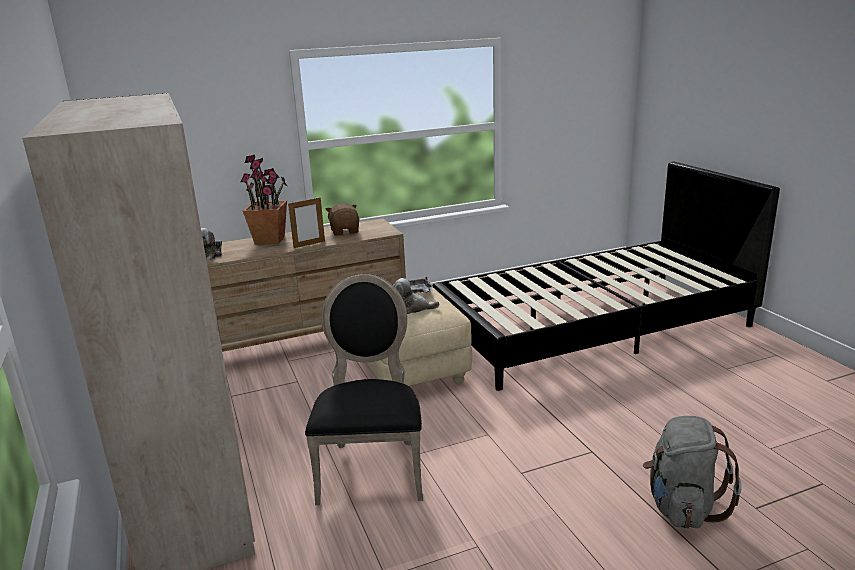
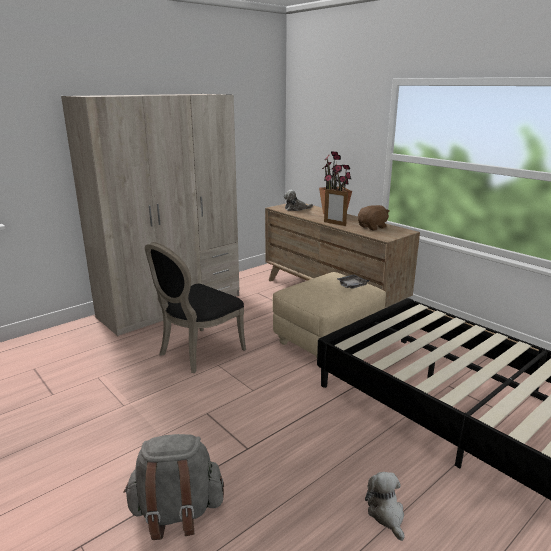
camera: 70 degrees right, 0 degrees up
black chair [305,274,423,505] -> black chair turned 150 degrees clockwise [145,242,246,373]
plush toy [393,278,439,314] -> plush toy moved to [365,472,404,541]

